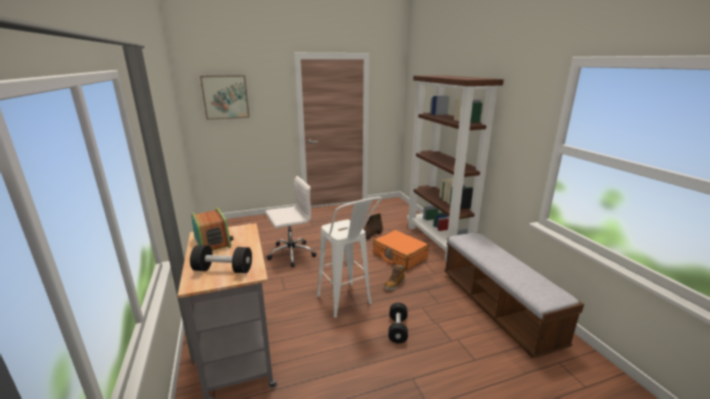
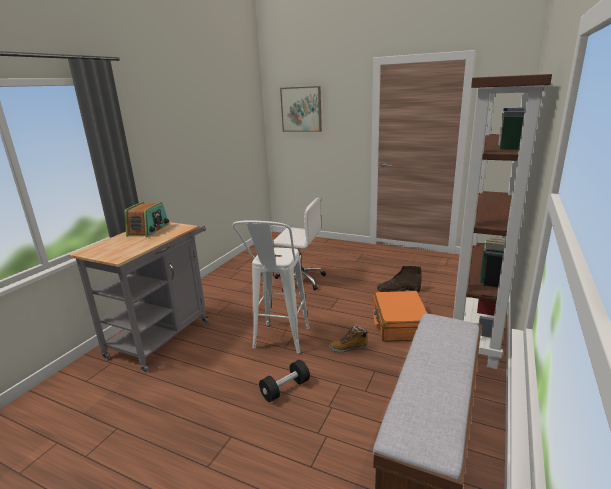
camera: 45 degrees right, 0 degrees up
black dumbbell [190,245,252,273] -> none

